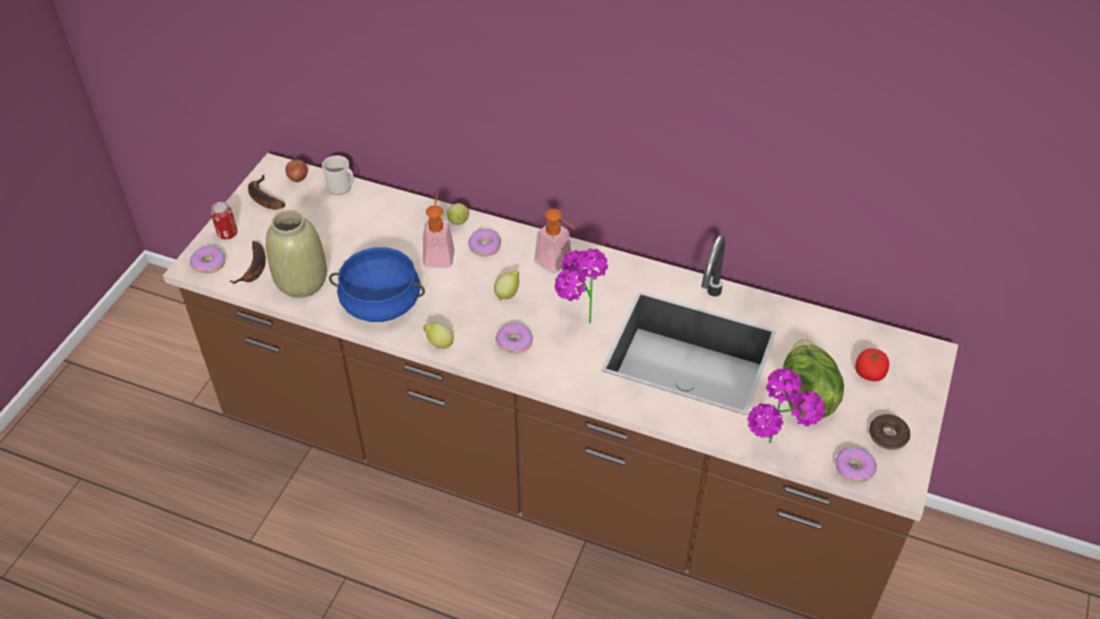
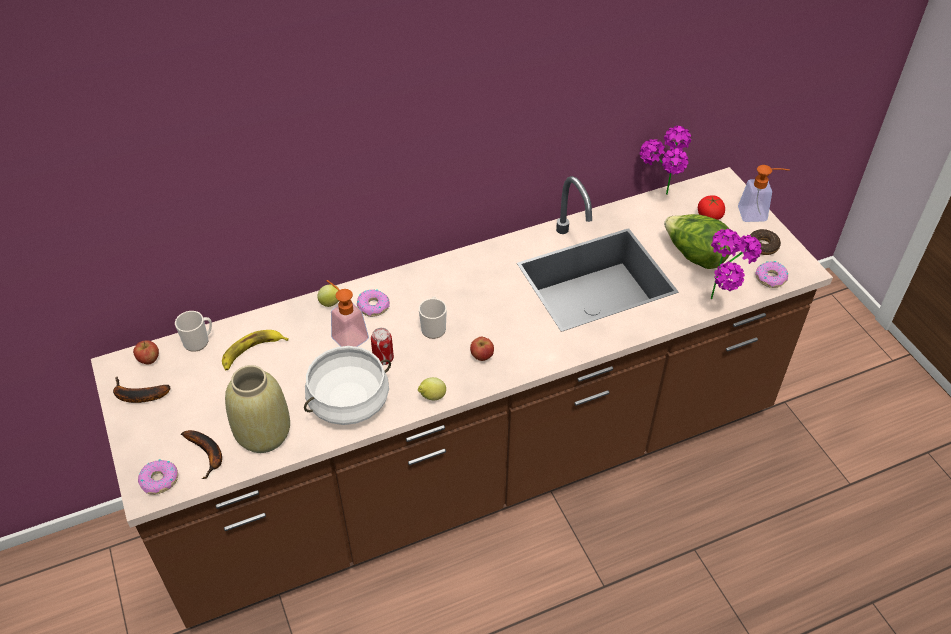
camera: 45 degrees left, 0 degrees up
can [211,202,237,240] -> can moved to [371,328,394,365]
blue cooking pot [329,247,425,322] -> white cooking pot [304,346,391,425]
lemon [494,270,519,300] -> mug [419,297,447,339]
donut [495,323,533,354] -> apple [470,337,494,361]
soap dispenser [534,209,575,274] -> soap dispenser moved to [738,165,790,222]
potted plant [555,248,608,324] -> potted plant moved to [640,126,691,195]
none -> banana [222,330,289,370]

